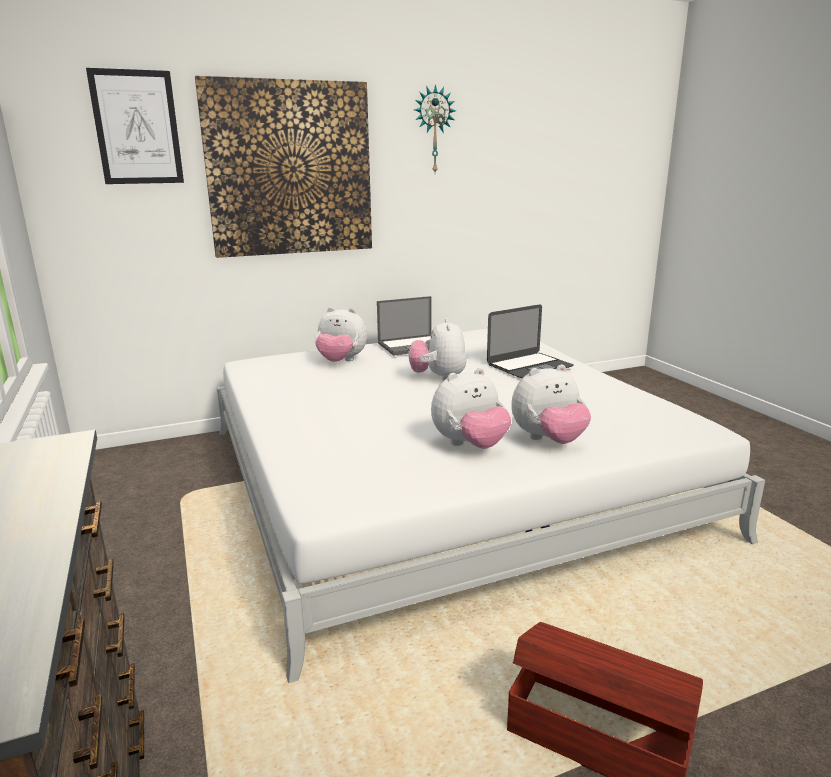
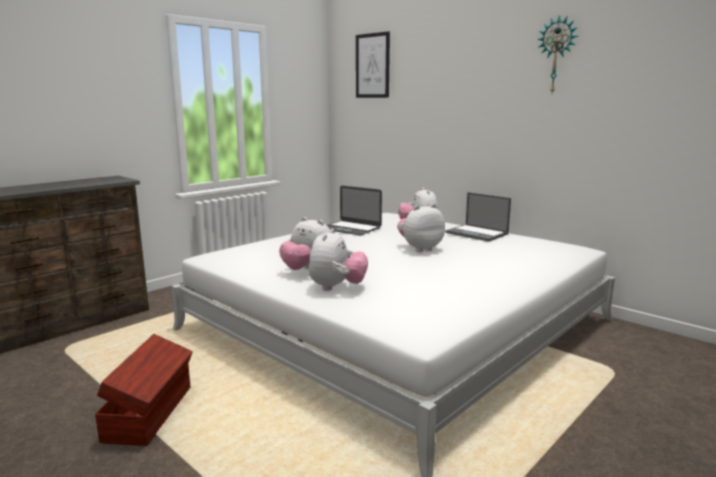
camera: 65 degrees right, 5 degrees down
picture [195,76,372,258] -> none
laptop [487,304,574,378] -> laptop moved to [327,186,382,235]
plush toy [511,365,591,444] -> plush toy turned 120 degrees counterclockwise [309,228,368,291]

